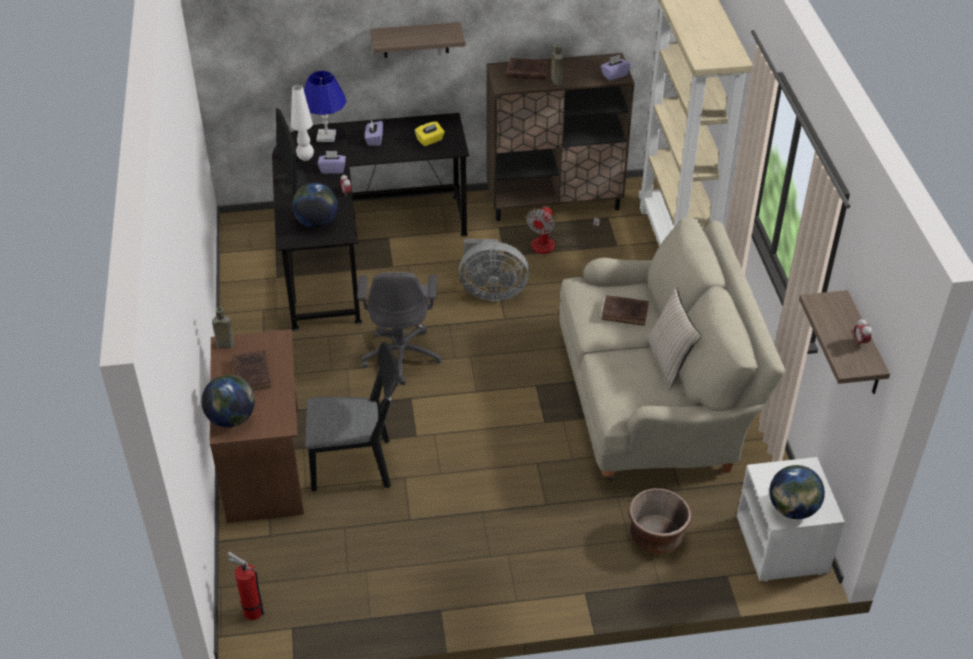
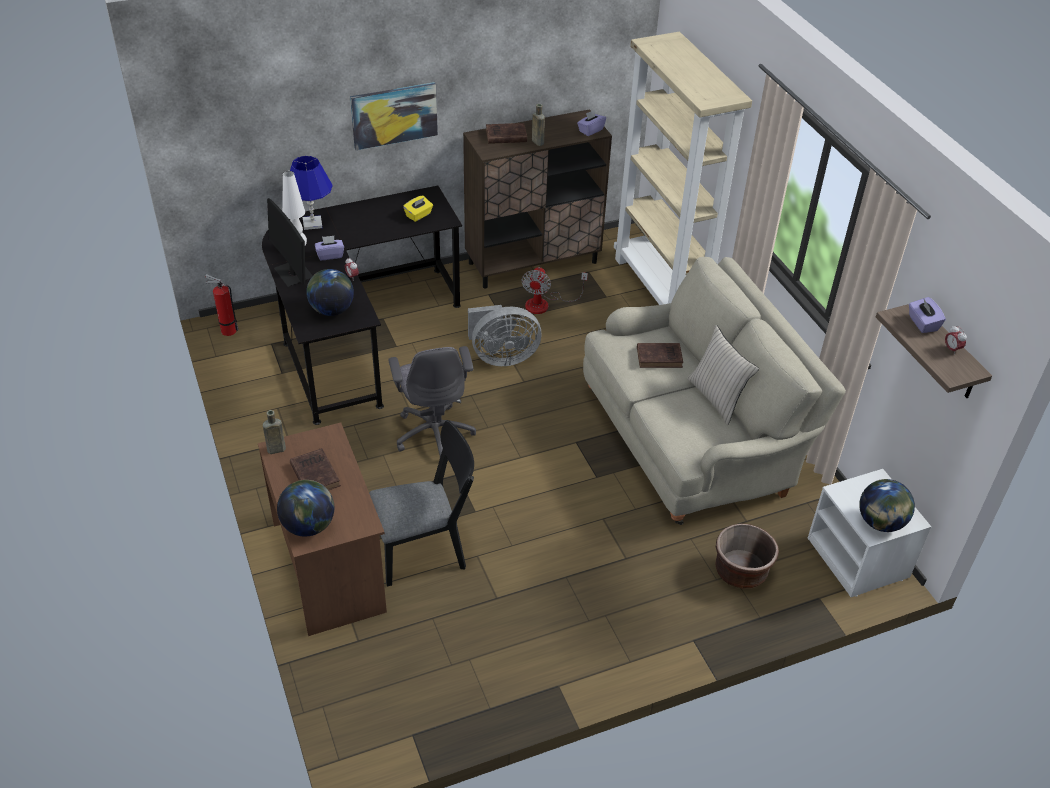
camera: 15 degrees left, 0 degrees up
fire extinguisher [227,551,265,620] -> fire extinguisher moved to [205,274,238,336]
purple tissue box [365,119,383,146] -> purple tissue box moved to [909,297,946,333]
shelf [370,22,465,58] -> picture [350,82,438,150]

